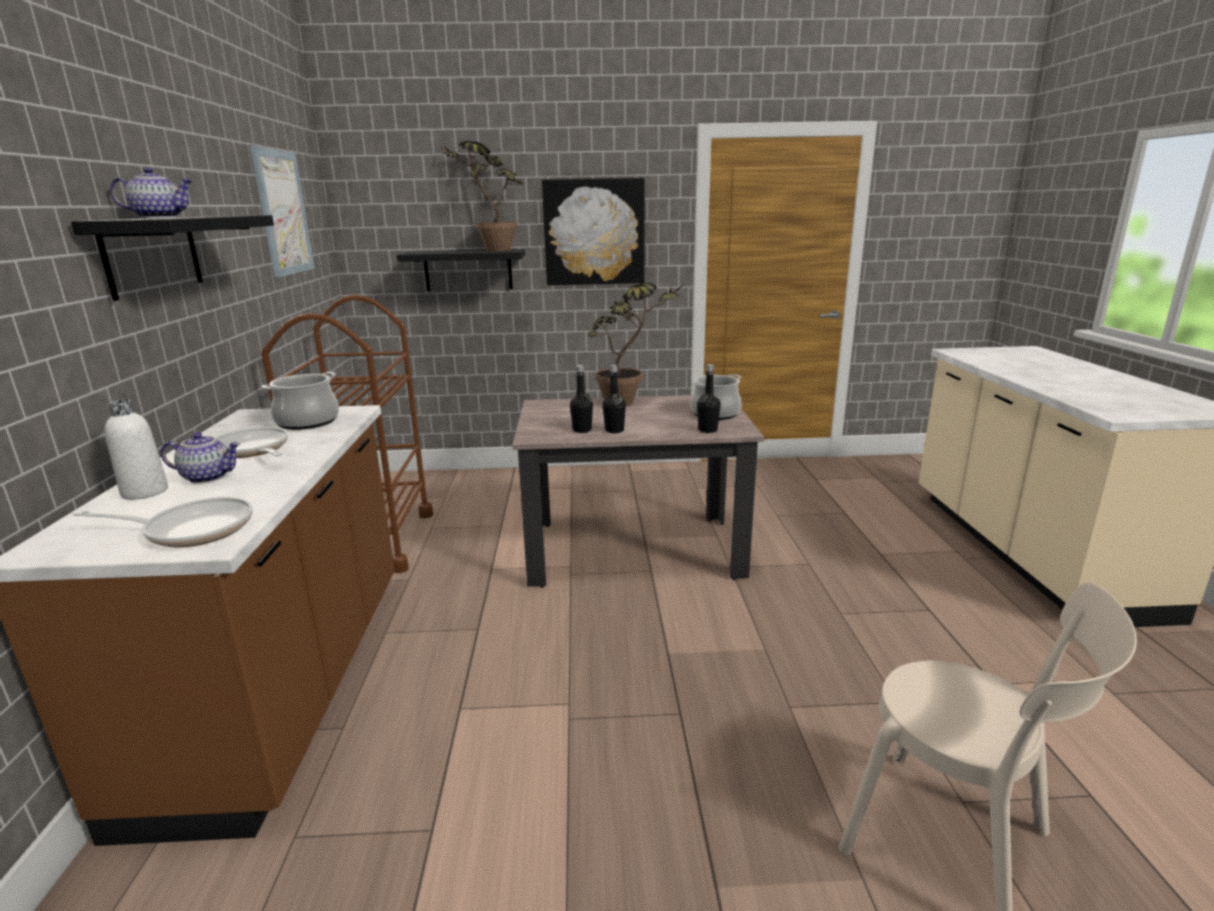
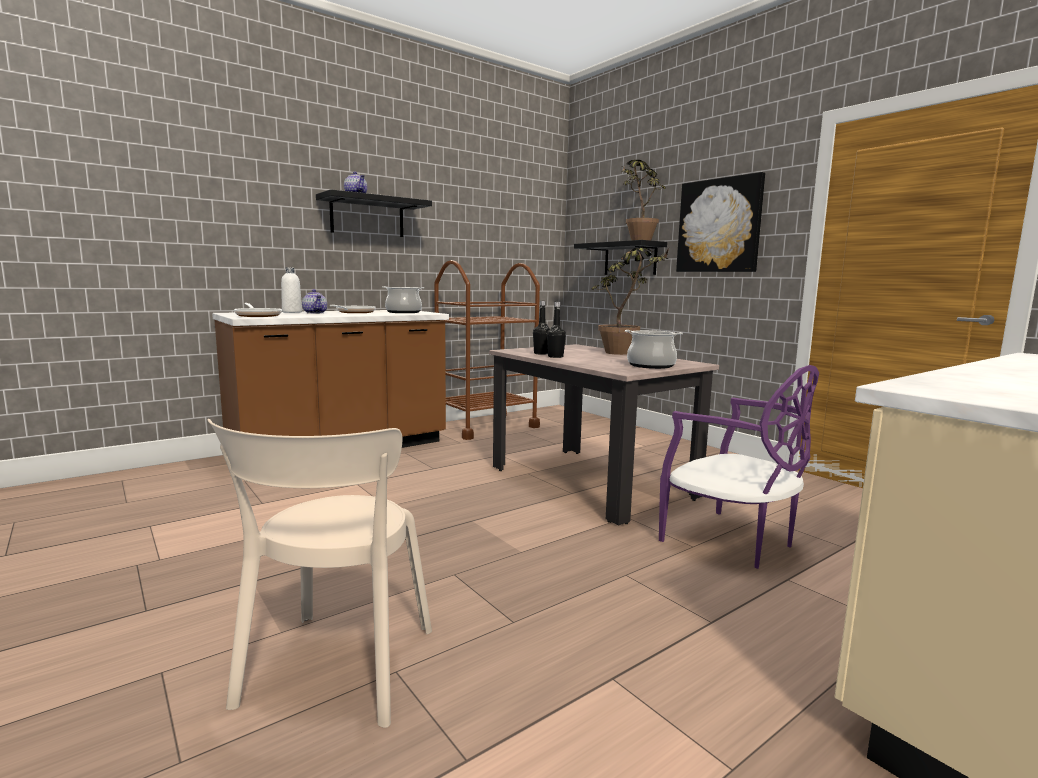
camera: 55 degrees right, 10 degrees down
picture [250,146,315,277] -> none
black bottle [697,364,721,433] -> none
none -> purple chair [659,365,819,569]

